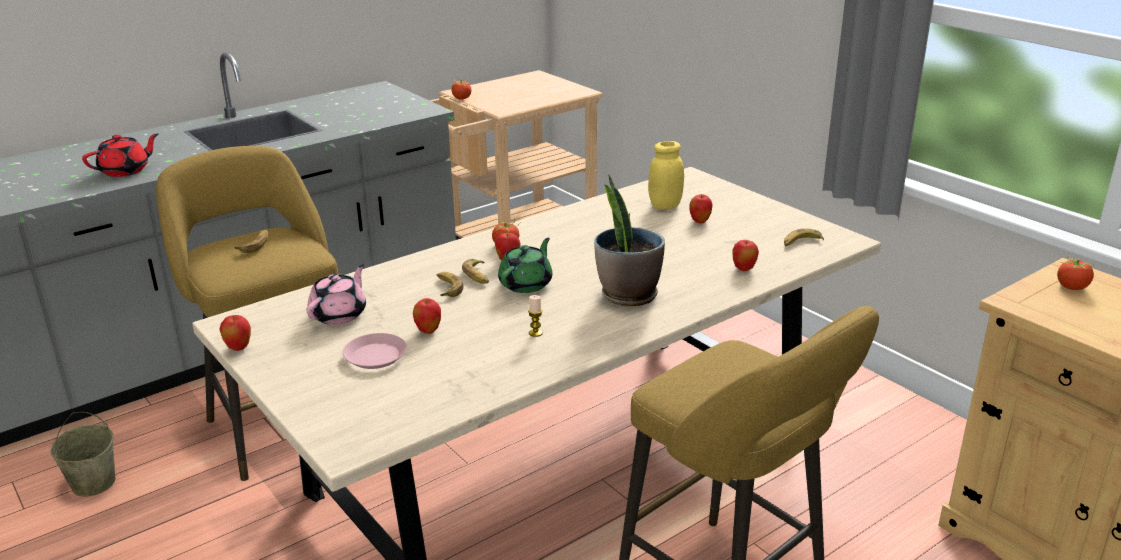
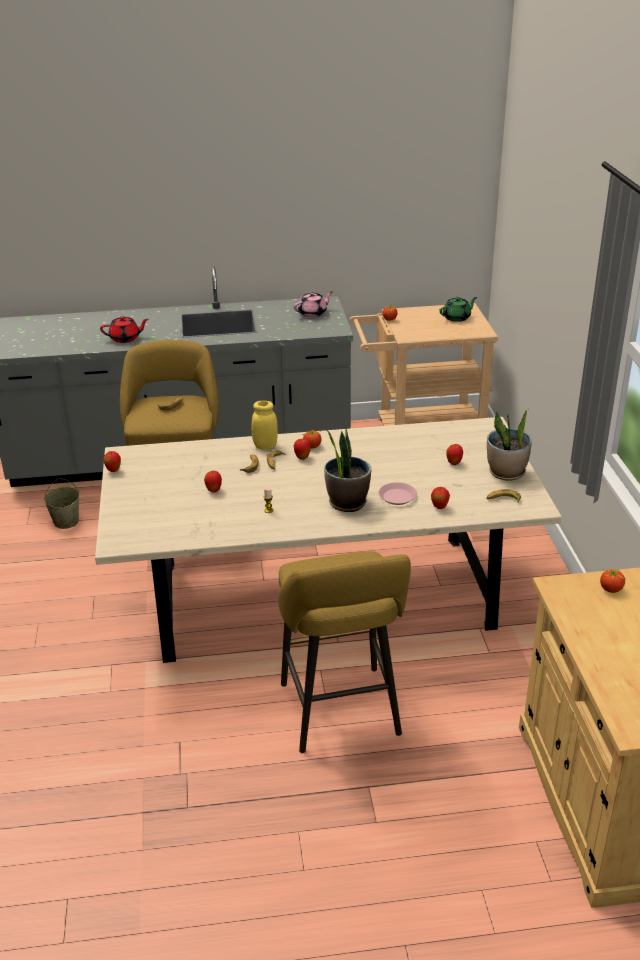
camera: 30 degrees right, 5 degrees up
pink teapot [307,264,366,325] -> pink teapot moved to [294,291,333,318]
pink plate [343,333,407,369] -> pink plate moved to [378,482,417,505]
green teapot [498,238,552,293] -> green teapot moved to [440,297,477,322]
yellow jar [648,141,684,209] -> yellow jar moved to [251,401,278,450]
none -> potted plant [487,408,532,481]

